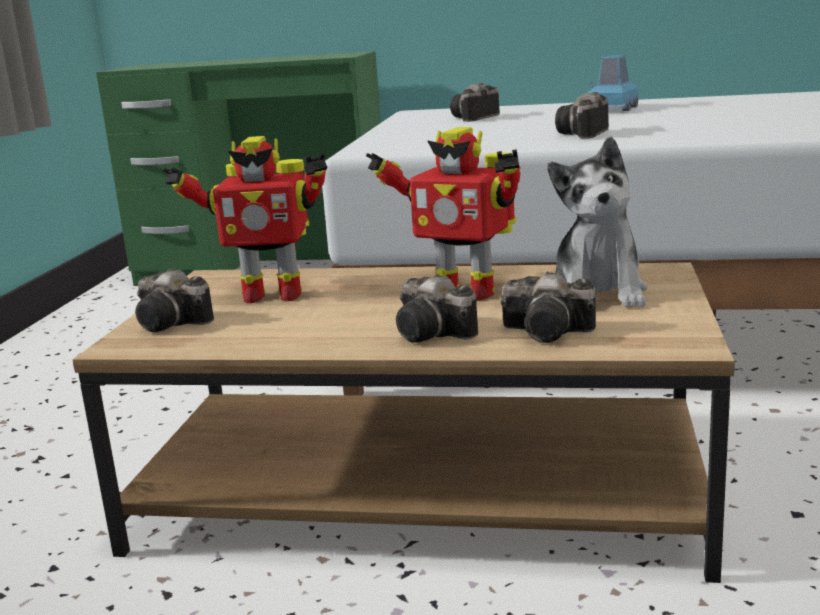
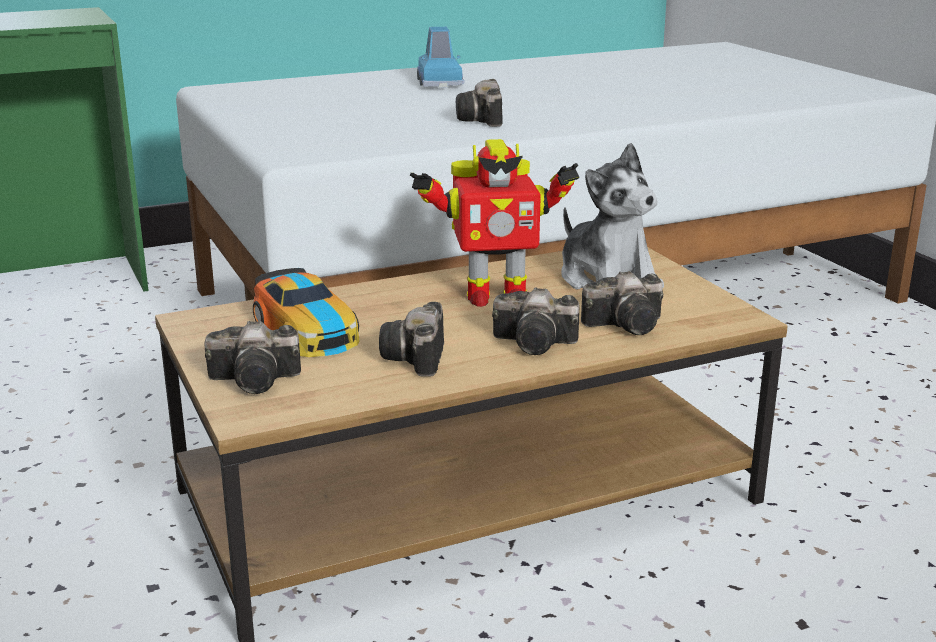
camera: 35 degrees left, 5 degrees up
toy robot [162,136,327,303] -> toy car [253,268,360,357]
camera [450,83,500,122] -> camera moved to [379,302,444,377]

